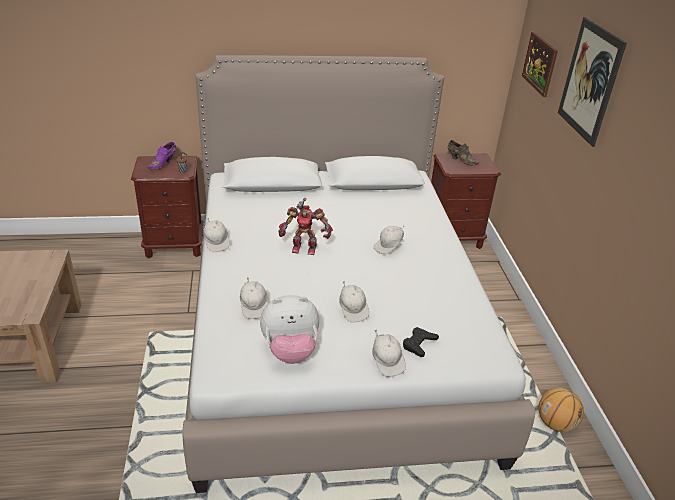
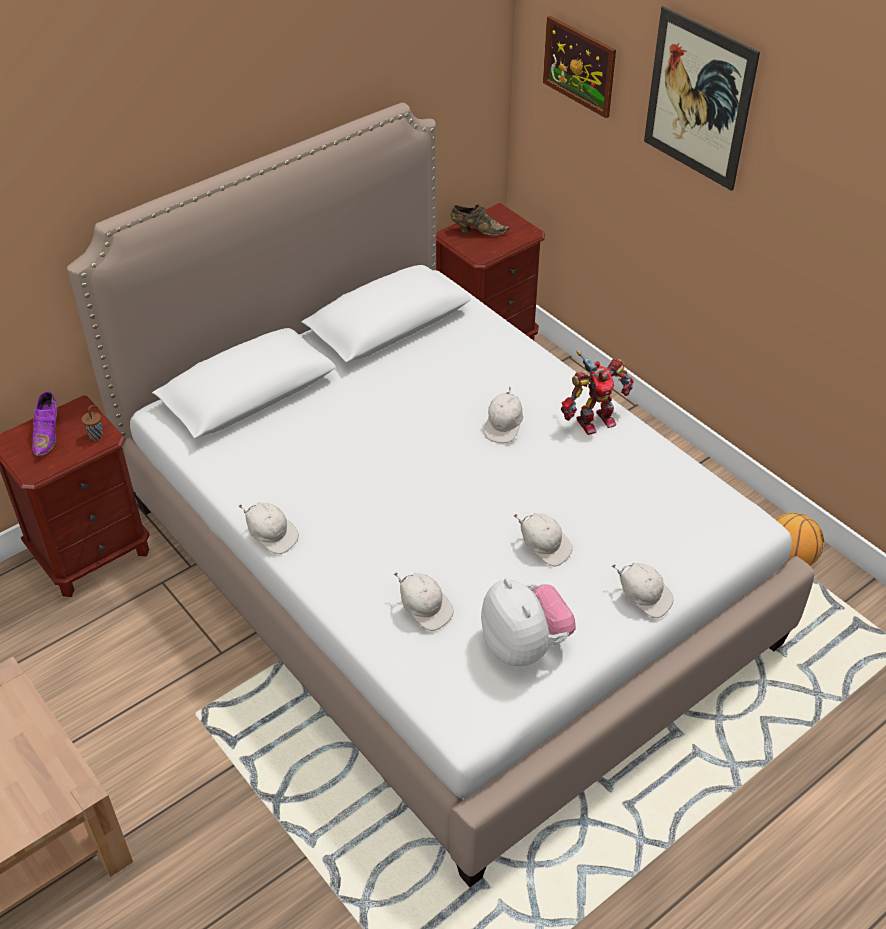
camera: 30 degrees left, 10 degrees up
plush toy [260,295,319,364] -> plush toy turned 75 degrees counterclockwise [481,578,576,666]
toy robot [278,198,333,255] -> toy robot moved to [561,351,633,435]
black game controller [403,327,439,357] -> none

